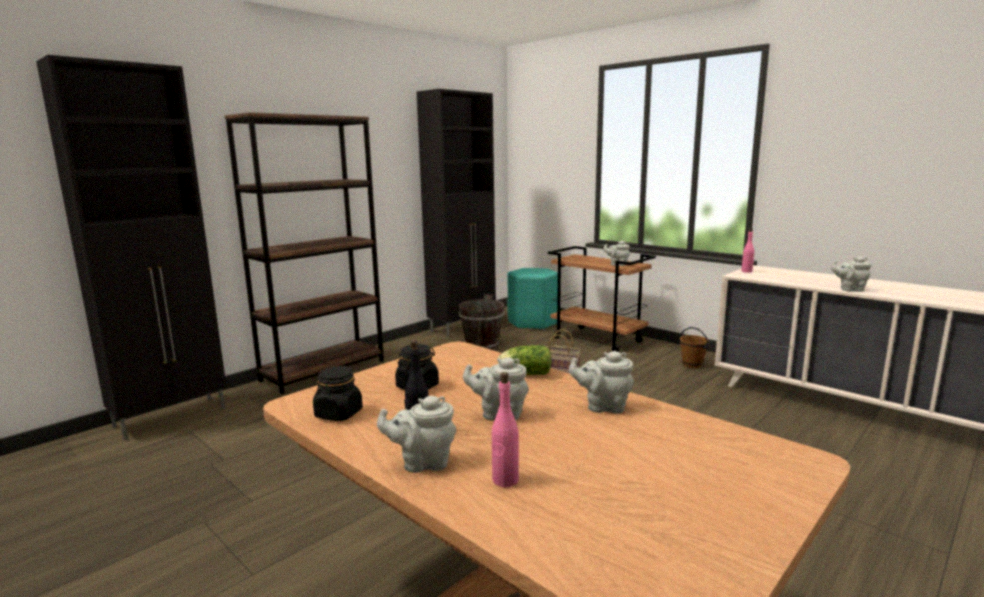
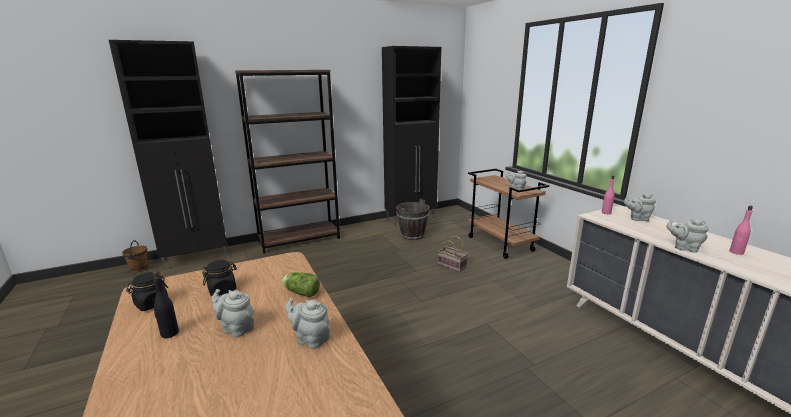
camera: 20 degrees right, 5 degrees up
grey teapot [377,396,456,473] -> grey teapot moved to [624,194,656,221]
pink bottle [492,372,519,487] -> pink bottle moved to [729,206,753,255]
turquoise stool [507,268,558,330] -> none
brown bucket [679,327,710,368] -> brown bucket moved to [122,240,148,272]

